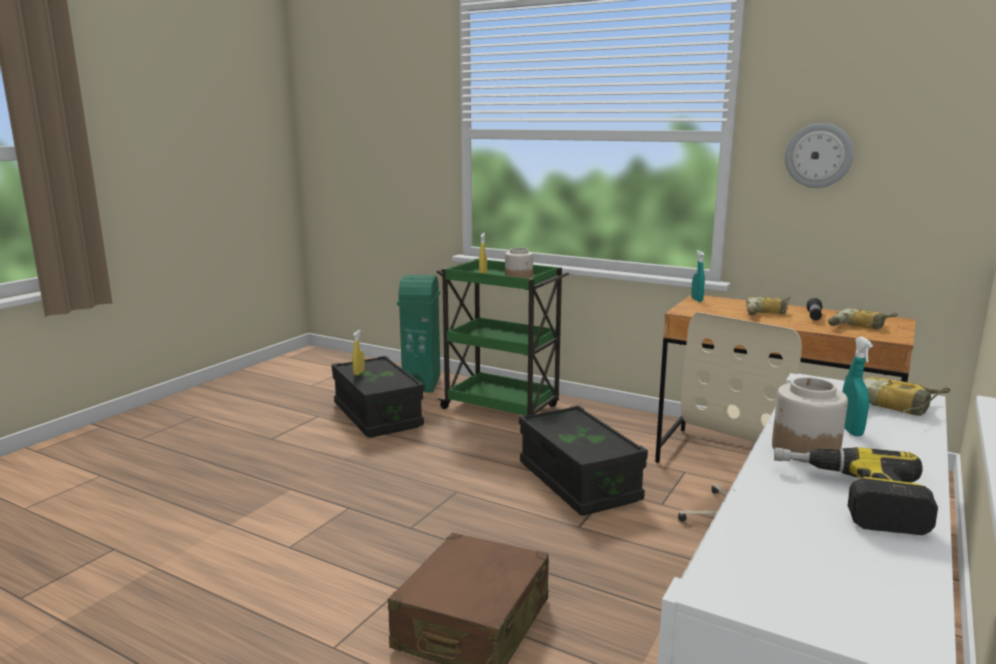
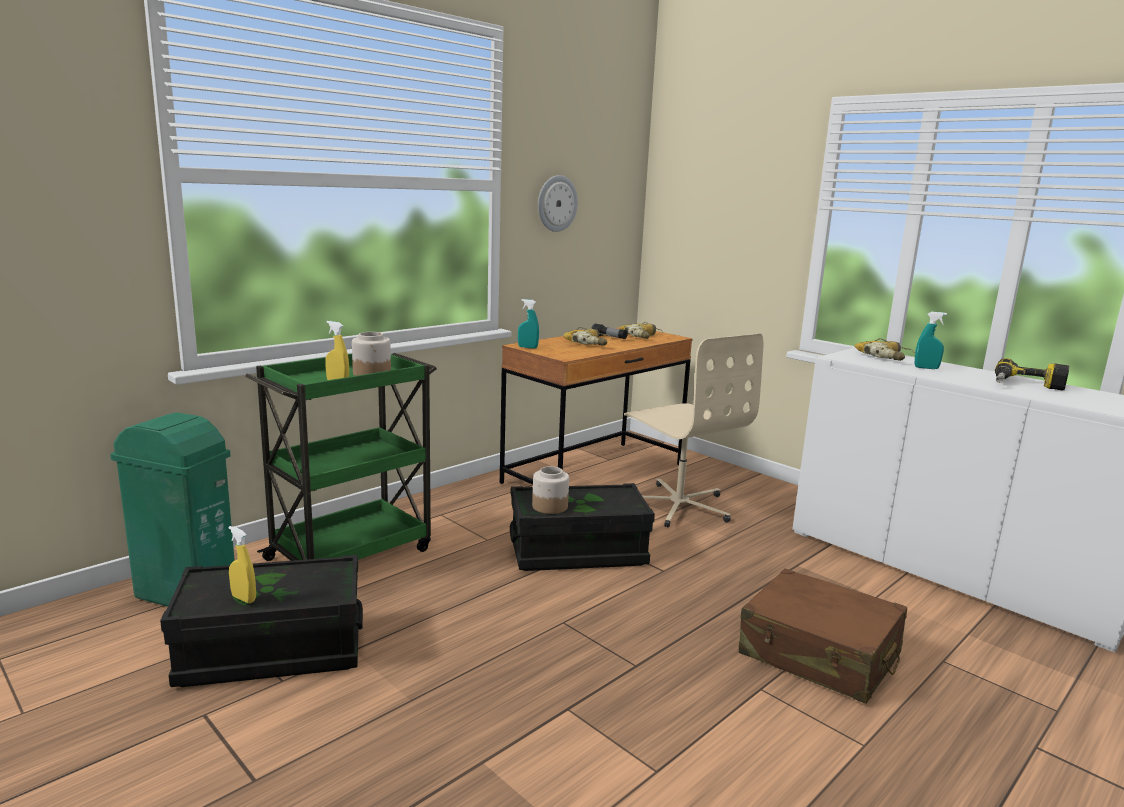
camera: 75 degrees left, 0 degrees up
jar [772,377,848,463] -> jar moved to [532,466,569,514]

